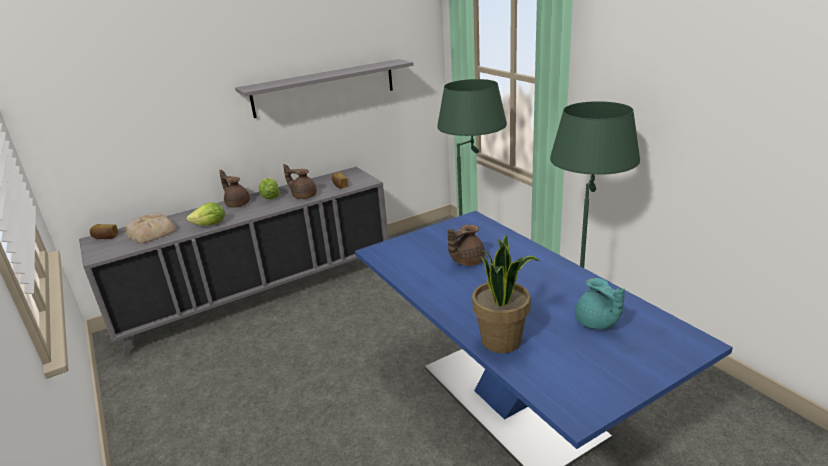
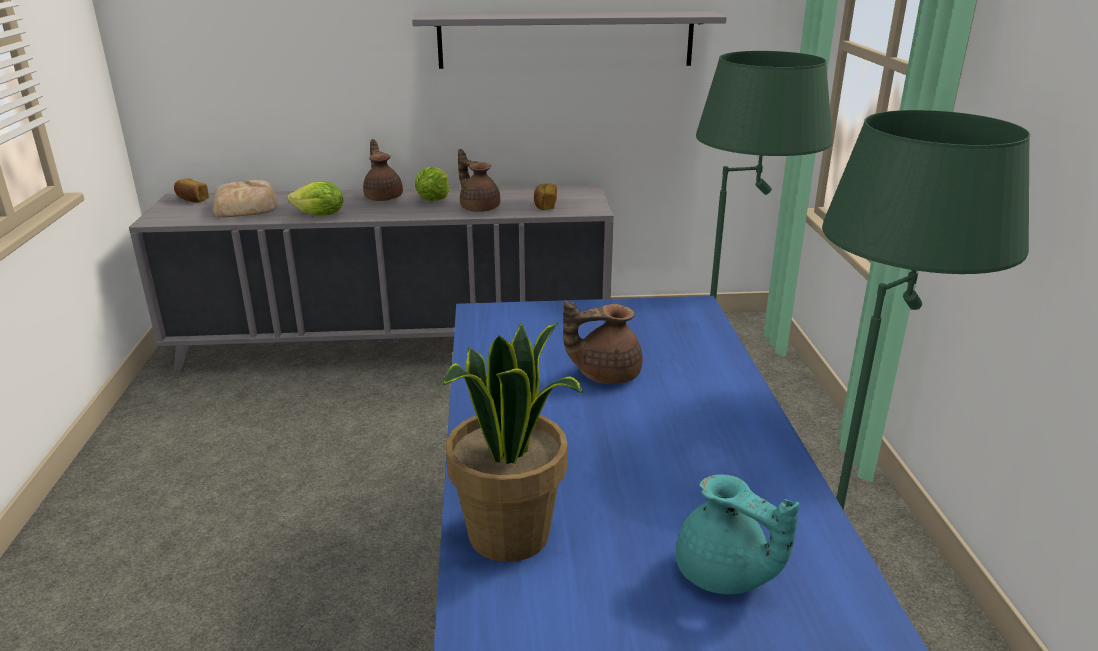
camera: 25 degrees right, 0 degrees up
turquoise teapot [575,278,625,329] -> turquoise teapot turned 45 degrees counterclockwise [676,474,800,595]

